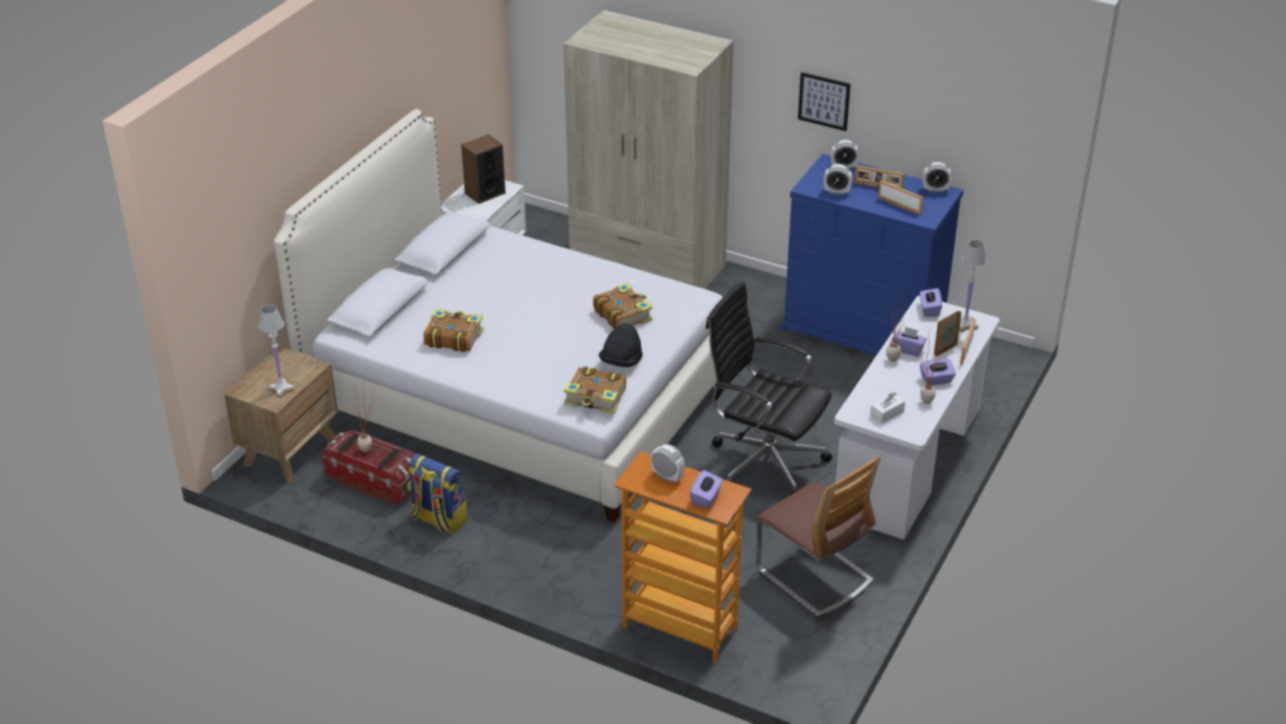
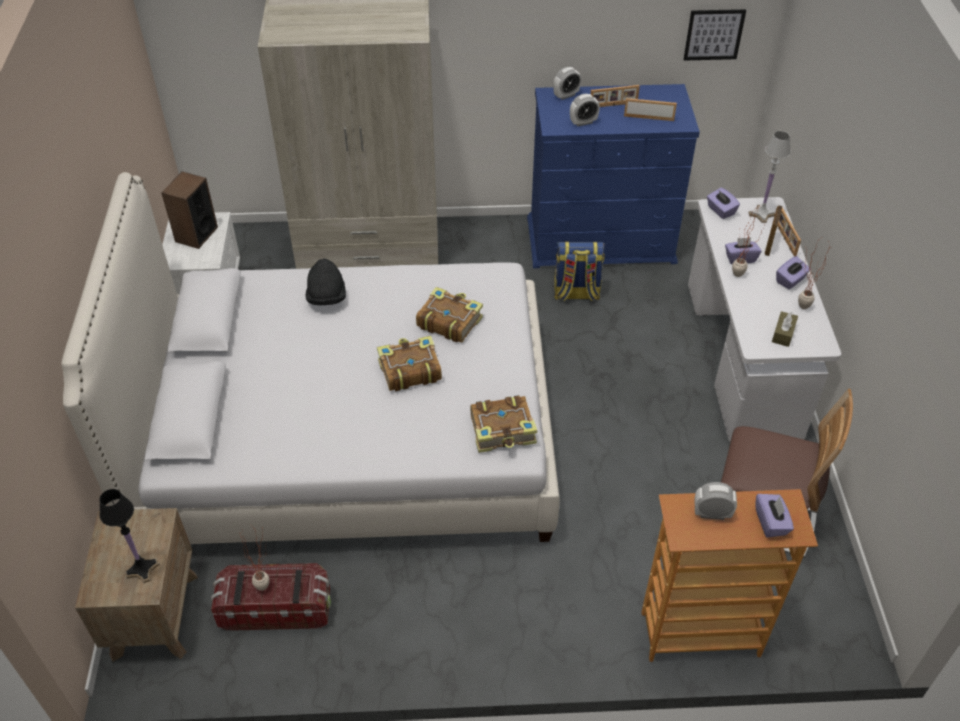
camera: 30 degrees left, 10 degrees up
white table lamp [258,305,295,398] -> black table lamp [99,489,160,583]
backpack [409,454,467,534] -> backpack moved to [554,241,605,301]
book [423,309,483,352] -> book moved to [377,336,442,391]
black hat [599,323,643,367] -> black hat moved to [306,258,346,305]
black office chair [706,281,832,495] -> none
picture [798,72,851,131] -> picture moved to [683,9,746,61]
white tissue box [870,392,905,424] -> brown tissue box [772,311,798,347]
alarm clock [923,162,951,192] -> none

